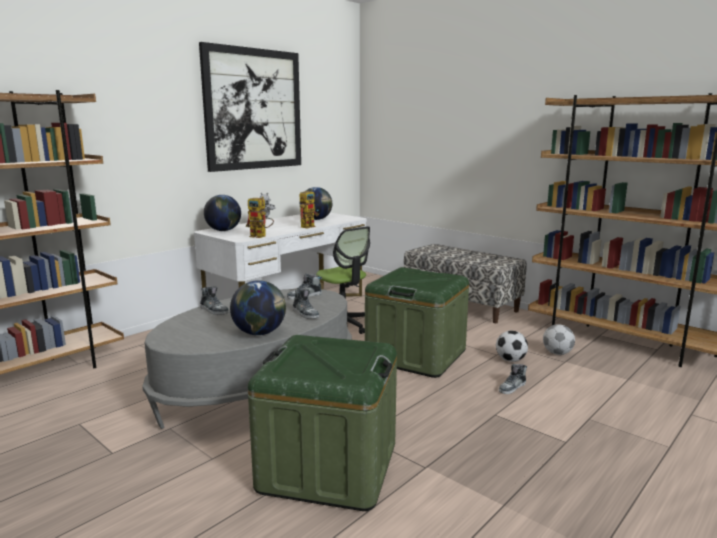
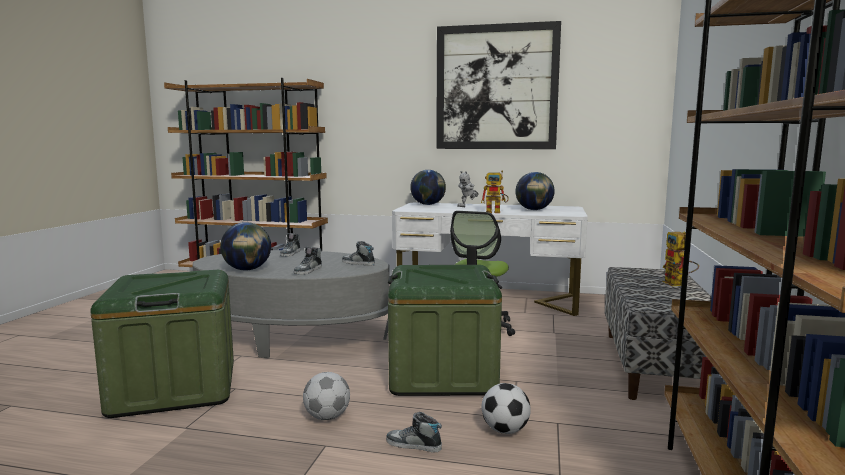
camera: 60 degrees right, 5 degrees down
toy robot [246,197,274,238] -> toy robot moved to [662,232,699,286]
football [543,324,575,355] -> football moved to [303,372,350,420]

